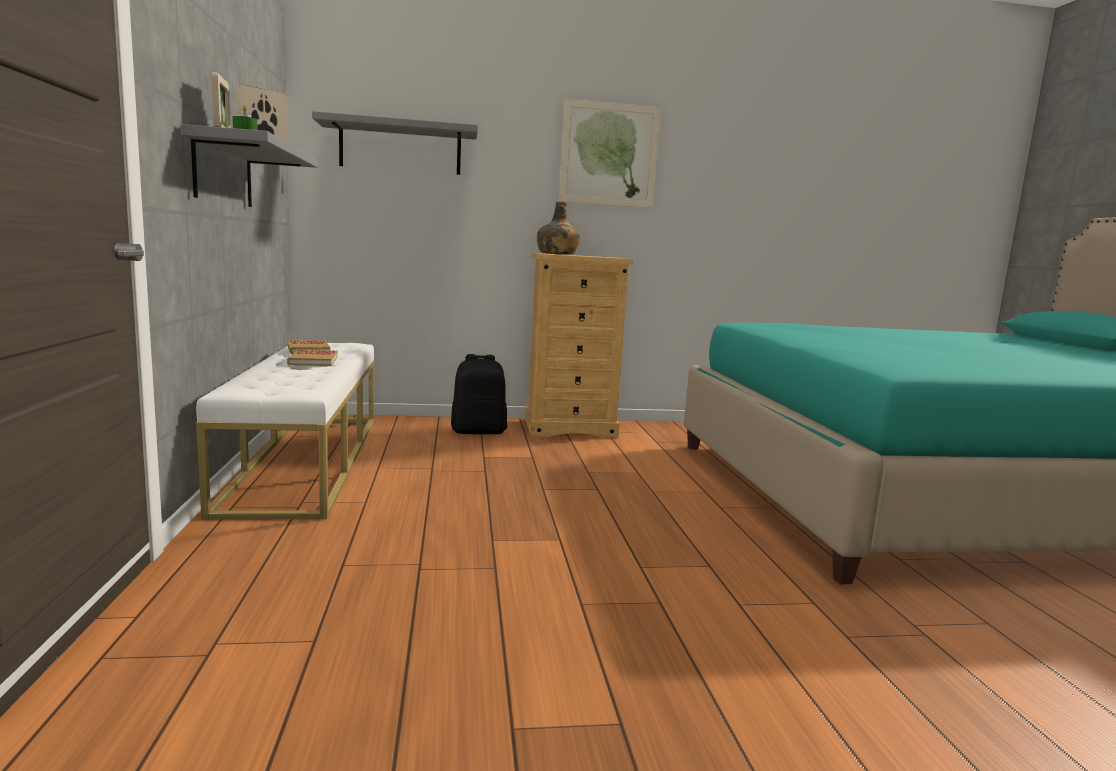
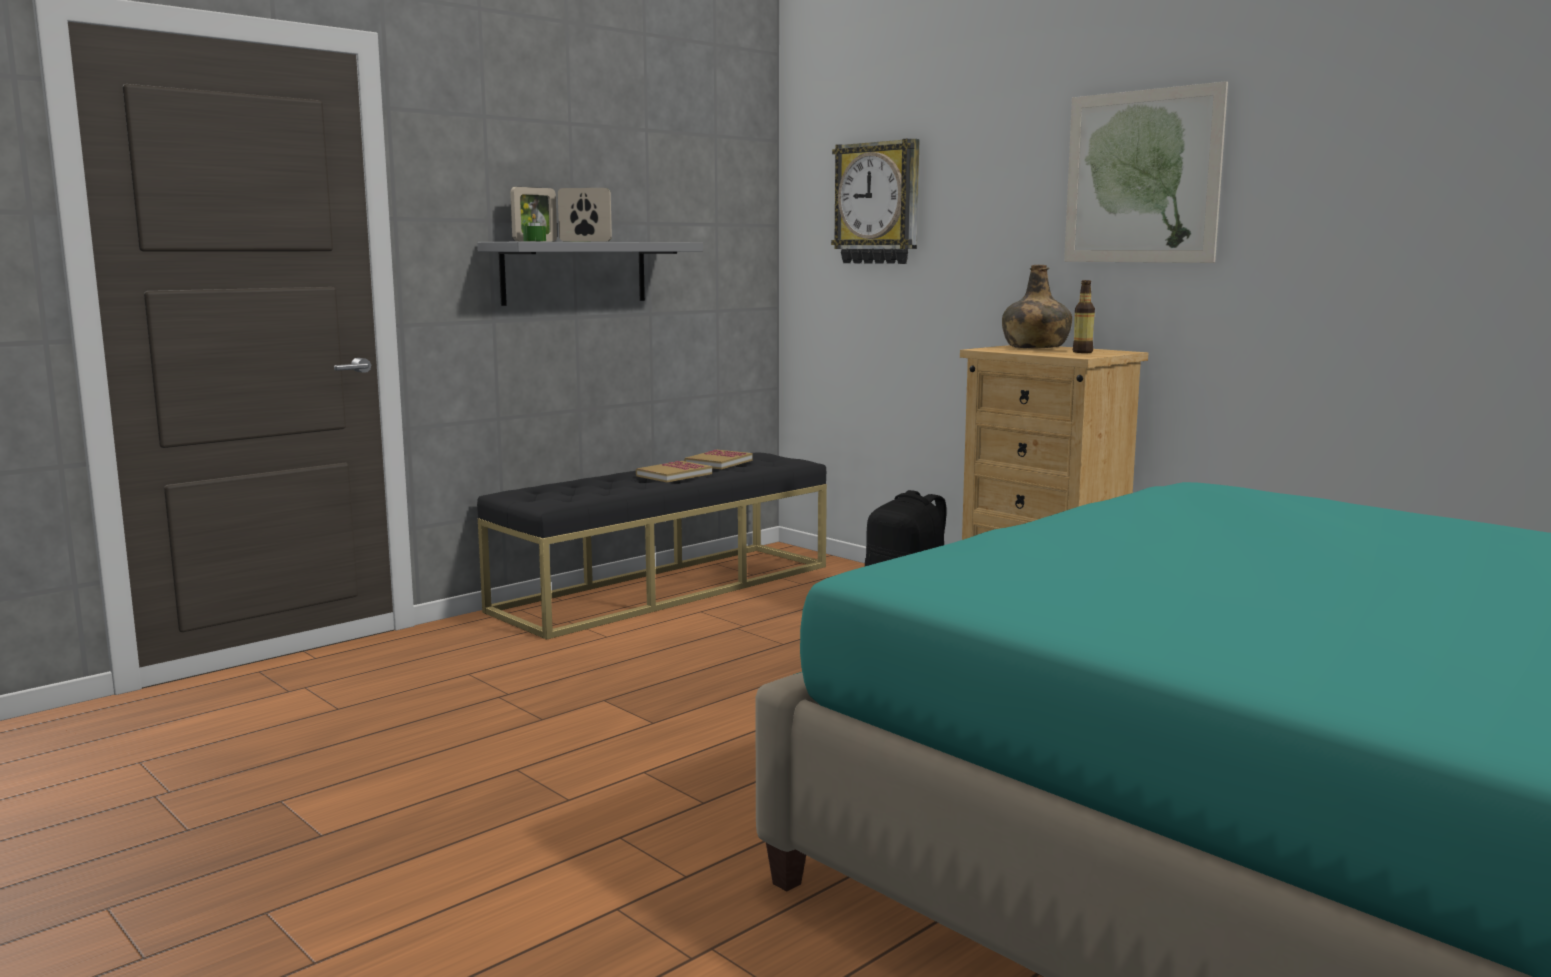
camera: 55 degrees right, 0 degrees up
white bench [196,343,374,519] -> black bench [477,452,827,640]
grey shelf [312,111,478,175] -> wall clock [831,139,919,264]
none -> bottle [1073,280,1095,353]

